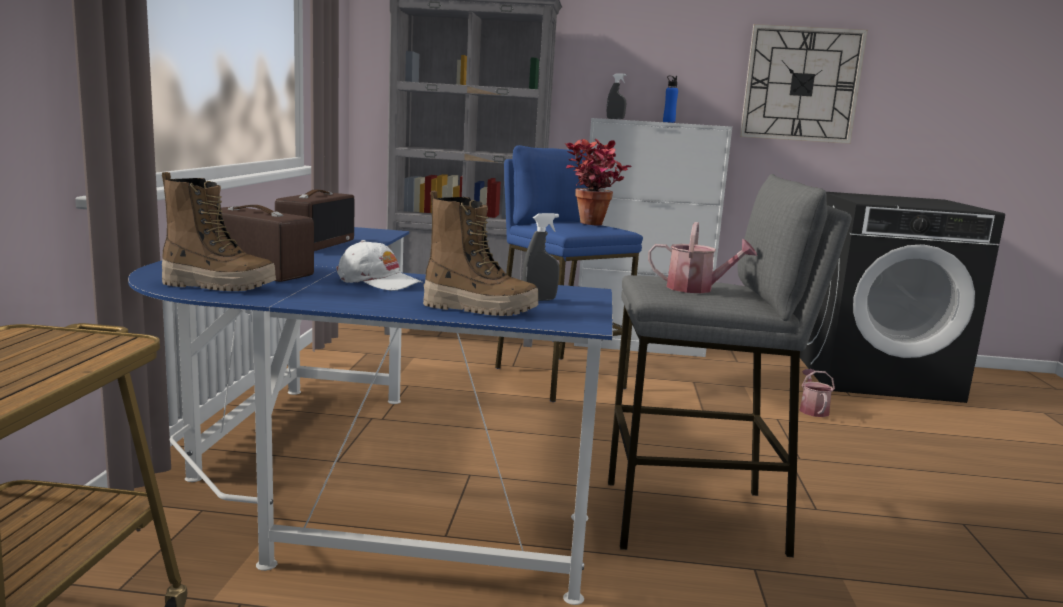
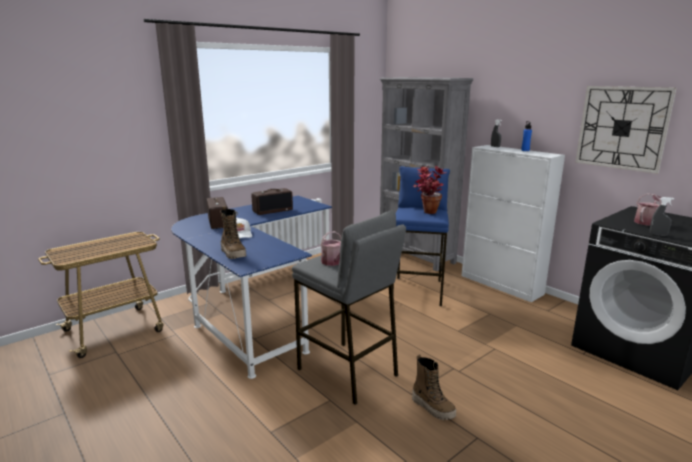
camera: 45 degrees right, 5 degrees up
boot [162,172,276,291] -> boot moved to [412,354,456,420]
grey spray bottle [522,213,559,301] -> grey spray bottle moved to [650,197,674,236]
watering can [799,369,835,417] -> watering can moved to [634,193,662,226]

